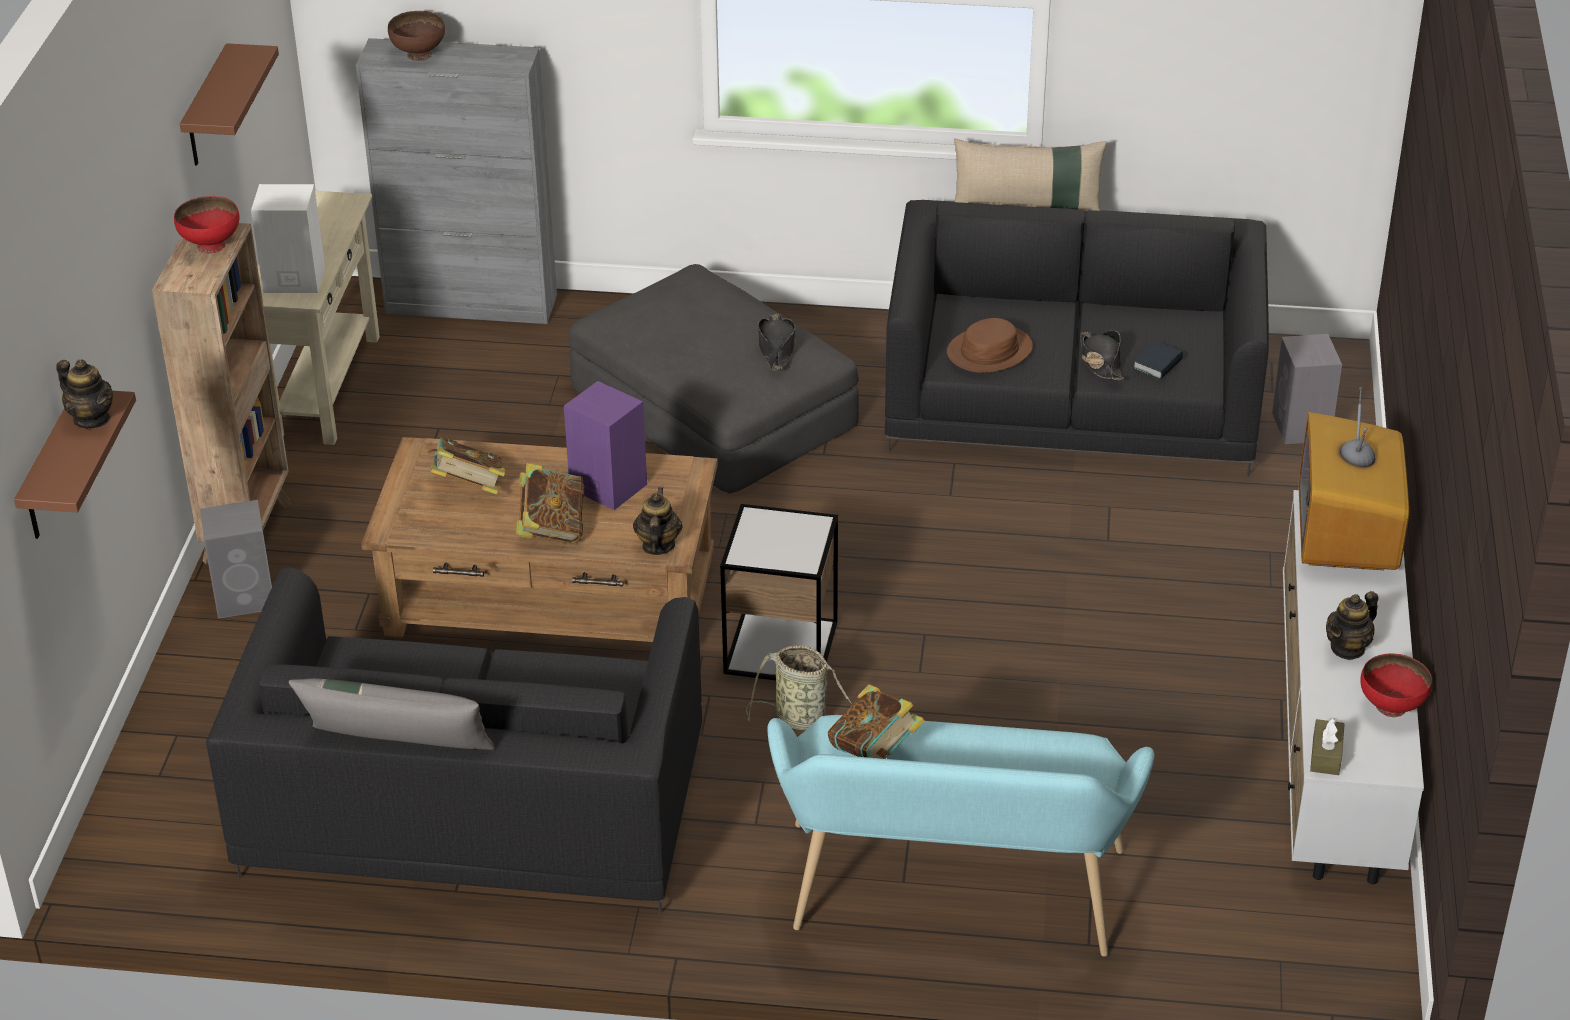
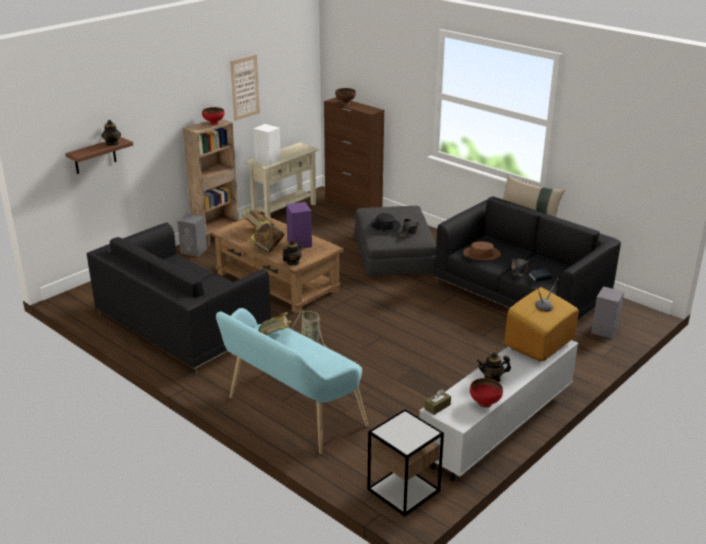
camera: 35 degrees right, 10 degrees down
brown shelf [180,43,279,166] -> picture [230,54,260,121]
grey pillow [289,678,495,750] -> none
grey cabinet [356,38,557,324] -> brown cabinet [324,97,384,211]
side table [720,504,838,680] -> side table moved to [367,409,444,516]
none -> black hat [371,213,401,232]

